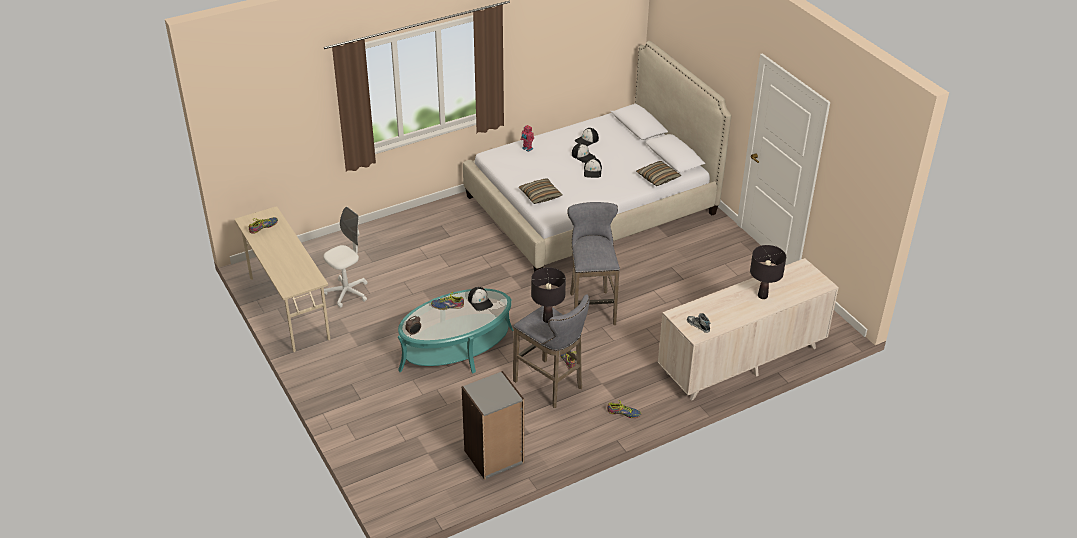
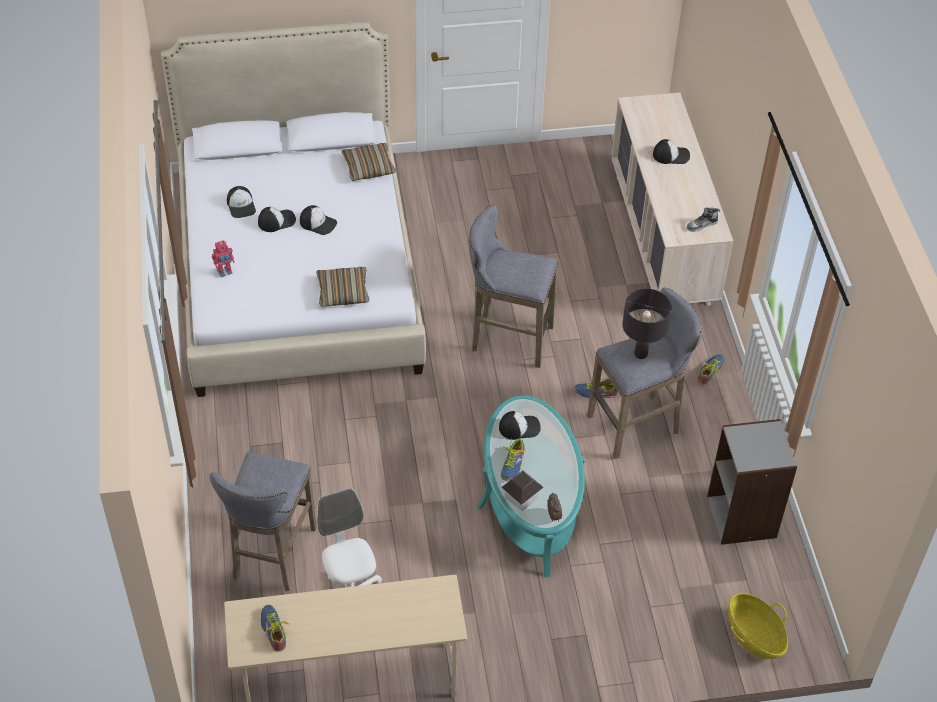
camera: 70 degrees left, 10 degrees up
black table lamp [750,245,786,299] -> cap [653,139,690,164]
none -> grey stool [210,451,317,591]
none -> toy house [502,470,543,511]
none -> basket [728,593,788,659]

